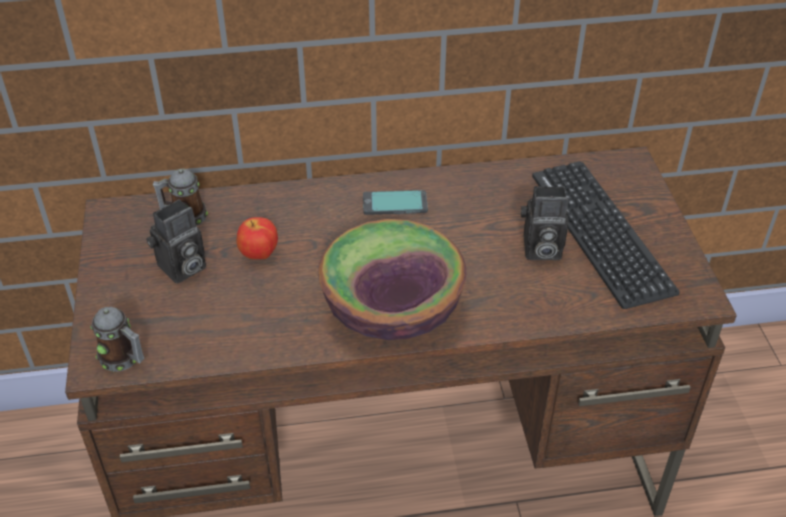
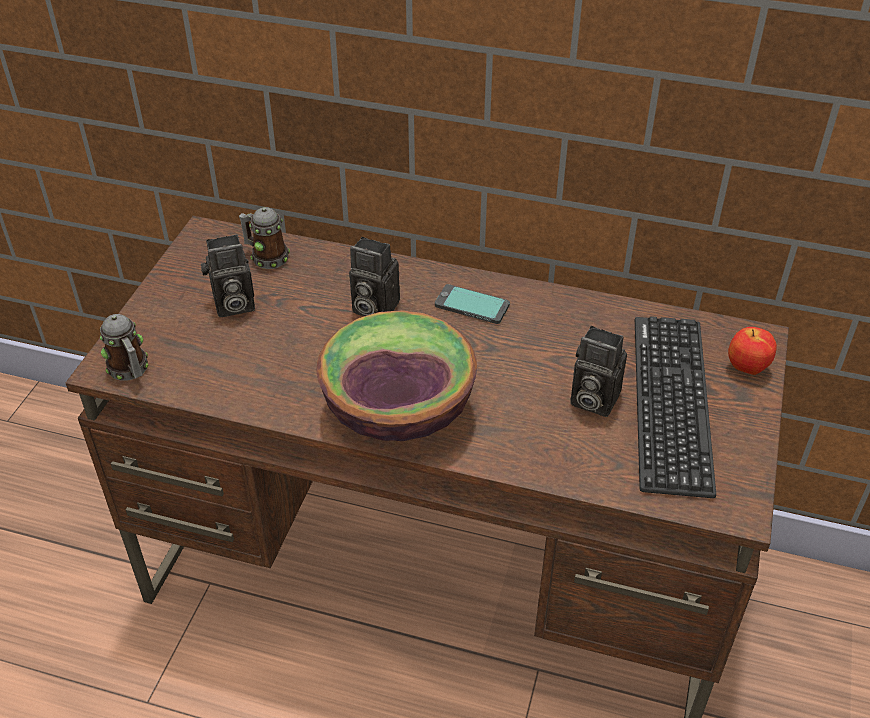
camera: 25 degrees right, 0 degrees up
apple [236,217,278,259] -> apple moved to [728,327,777,375]
none -> camera [349,237,400,316]

